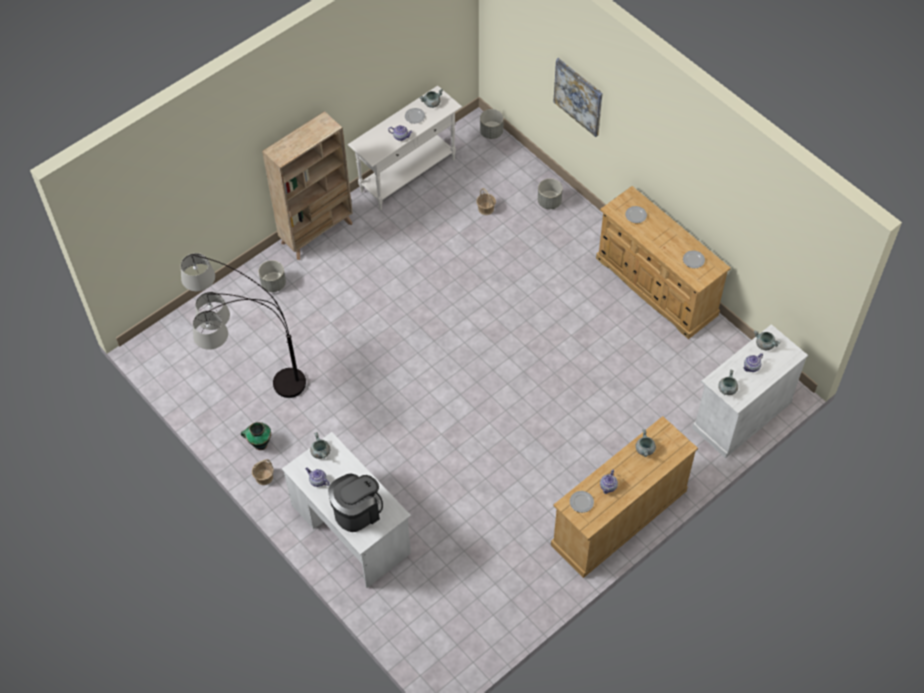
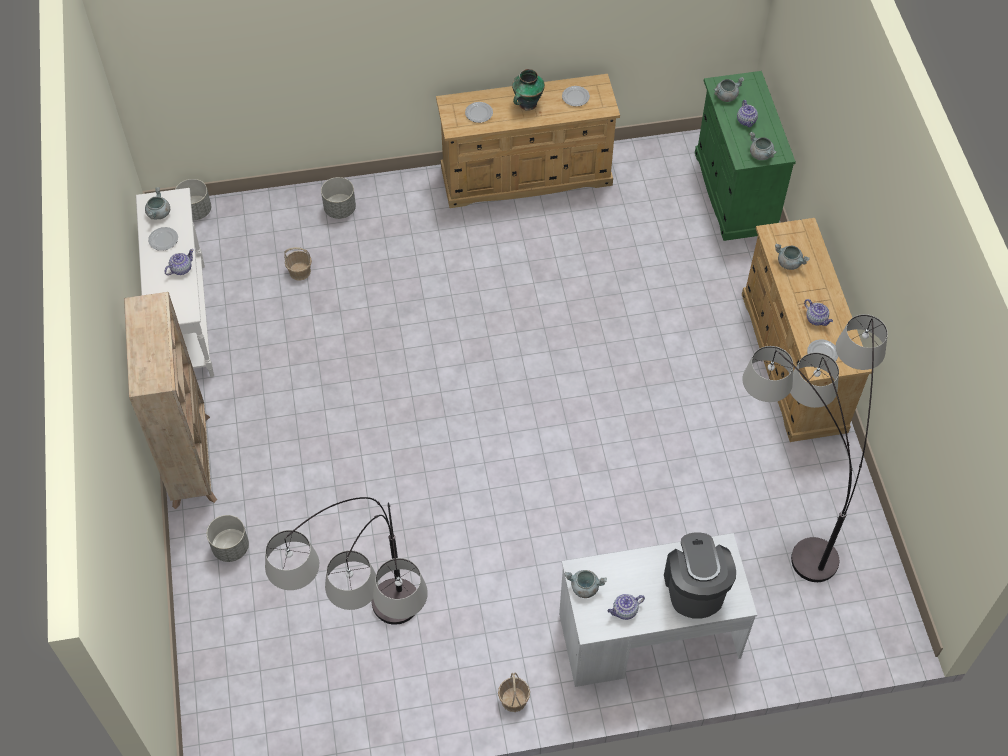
camera: 60 degrees left, 0 degrees up
vase [241,422,271,450] -> vase moved to [512,69,545,111]
picture [553,58,603,137] -> none
white cabinet [692,324,808,458] -> green cabinet [695,71,796,241]
none -> floor lamp [742,314,888,582]

